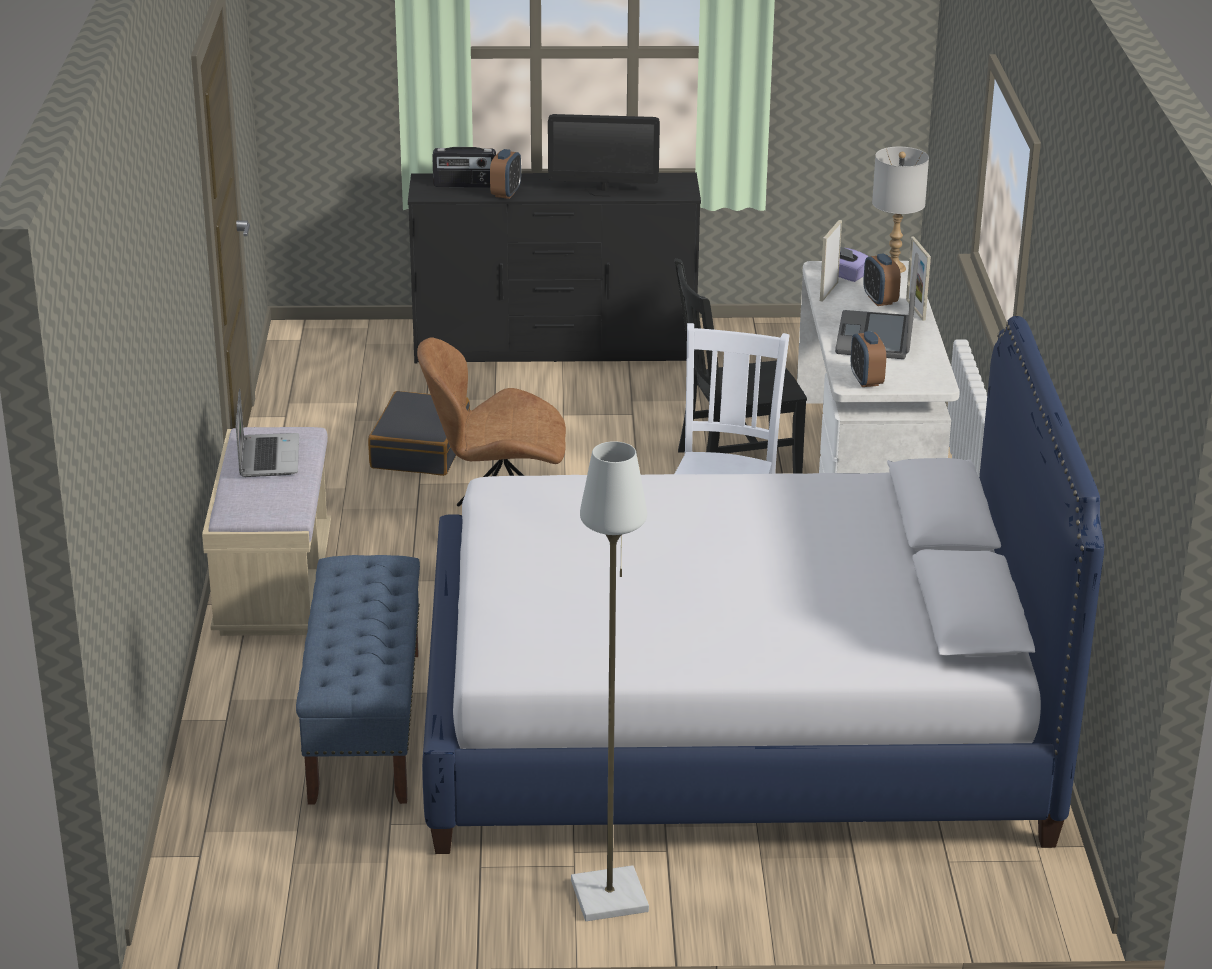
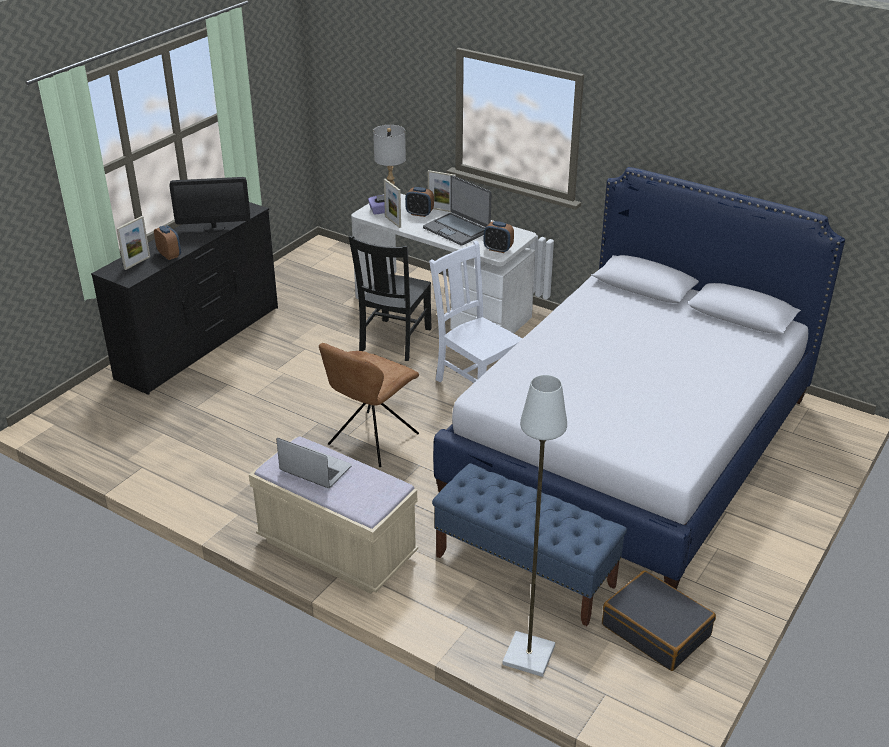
camera: 55 degrees left, 5 degrees up
black suitcase [368,391,470,476] -> black suitcase moved to [602,570,716,671]
radio [432,147,496,188] -> picture frame [116,216,150,270]
monitor [548,114,660,197] -> monitor turned 45 degrees clockwise [169,177,250,233]
grey floor lamp [571,441,649,921] -> grey floor lamp moved to [502,375,567,677]

